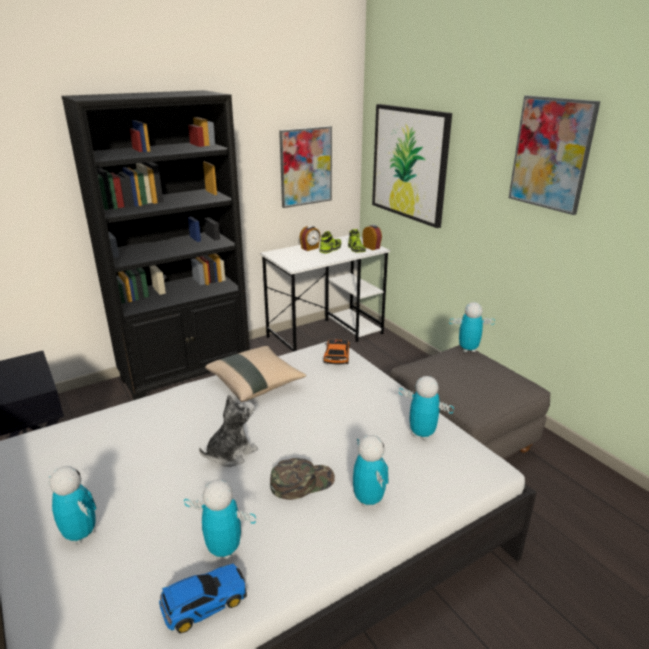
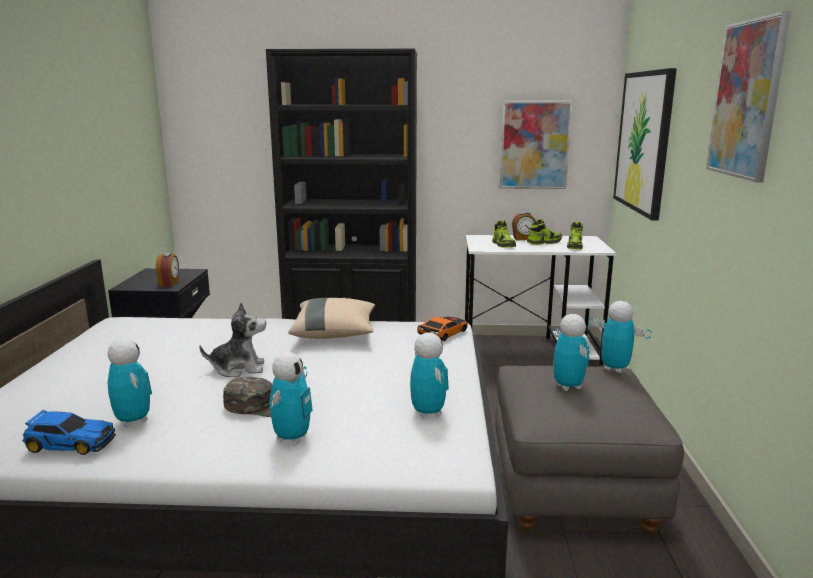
camera: 35 degrees right, 10 degrees down
toy robot [49,466,97,545] -> toy robot moved to [554,314,591,391]
alarm clock [362,224,382,250] -> alarm clock moved to [156,253,179,286]
none -> shoe [492,220,516,247]

